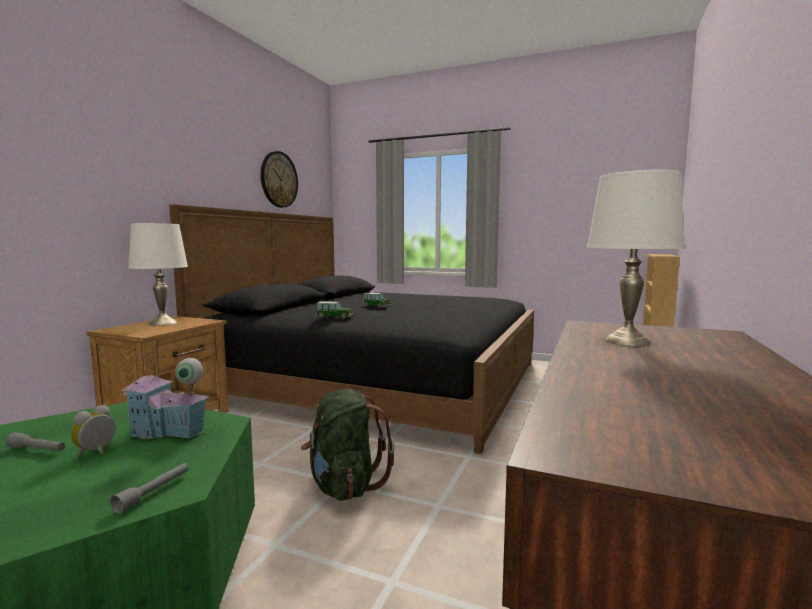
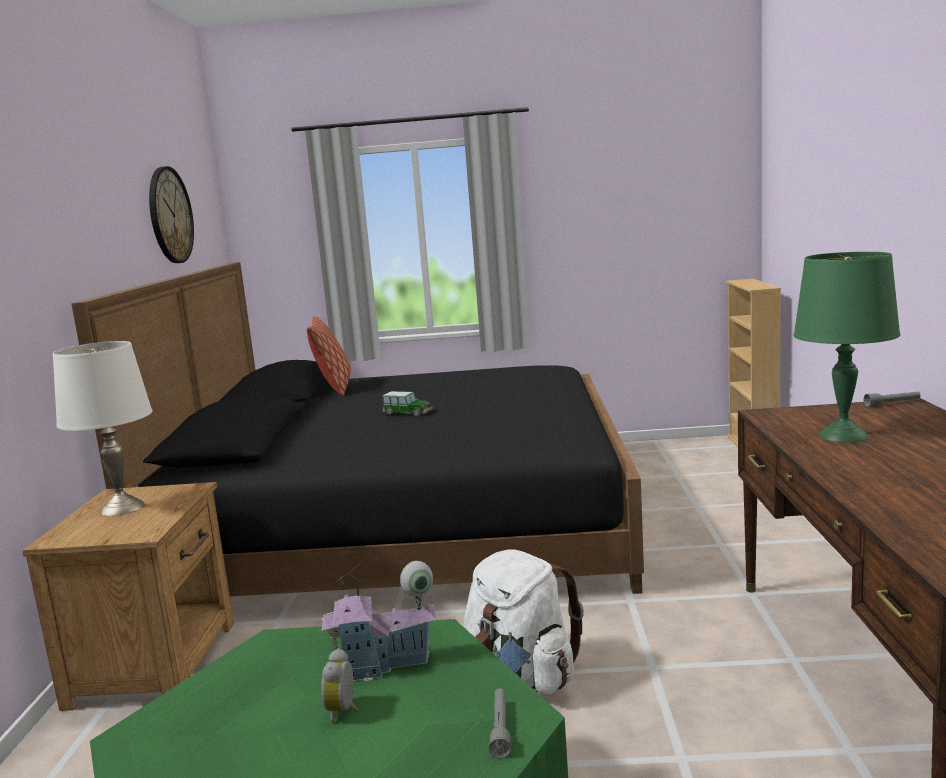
camera: 20 degrees left, 5 degrees up
grey flashlight [5,432,65,451] -> grey flashlight moved to [864,392,921,407]
green backpack [301,389,395,501] -> white backpack [464,549,584,694]
toy car [316,301,354,319] -> none
white table lamp [587,170,686,346] -> green table lamp [793,252,900,443]
none -> pillow [307,316,351,396]

